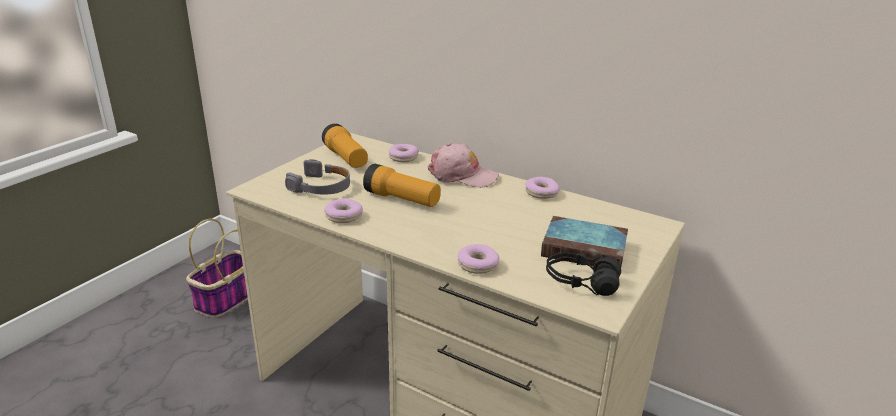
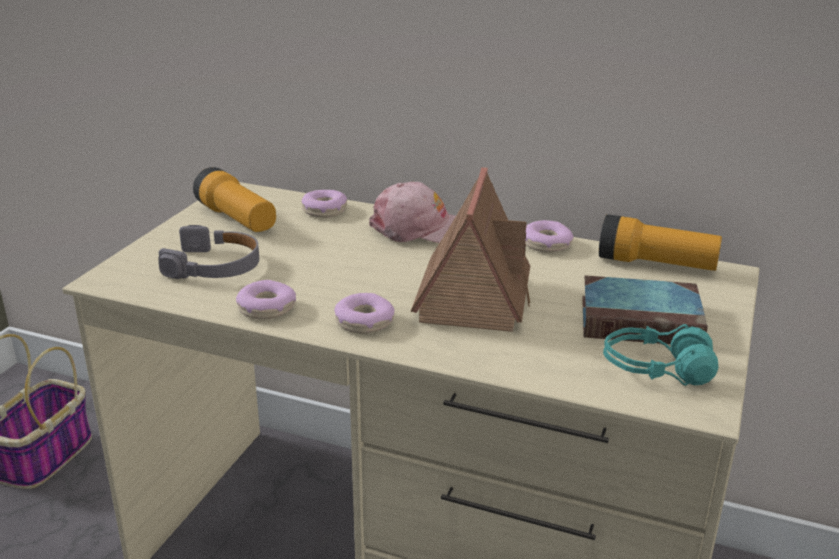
camera: 10 degrees left, 0 degrees up
flashlight [363,164,441,207] -> flashlight moved to [599,214,722,271]
donut [458,244,500,274] -> donut moved to [334,293,395,334]
black headphones [546,253,621,296] -> turquoise headphones [603,324,718,386]
none -> toy house [410,167,530,332]

